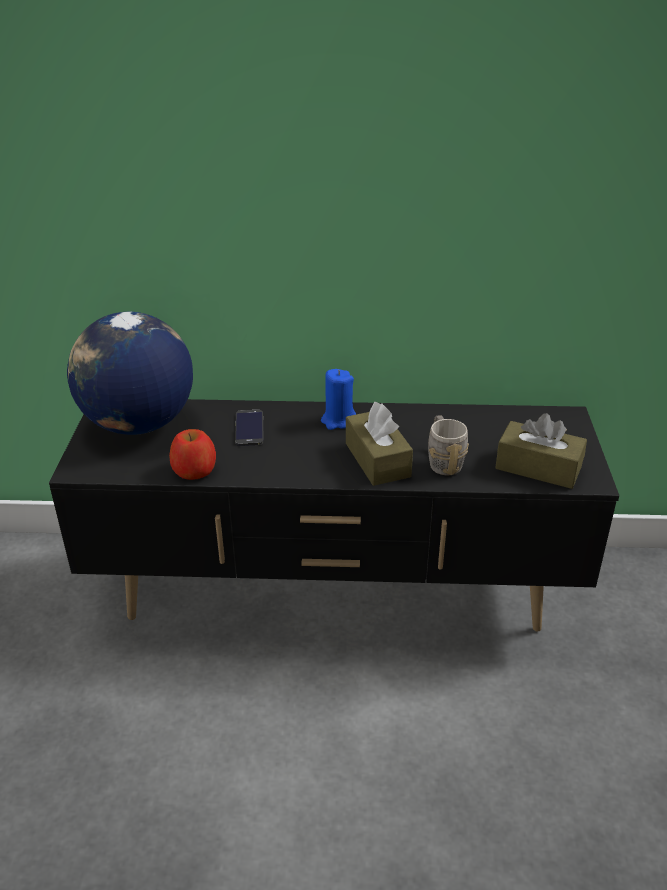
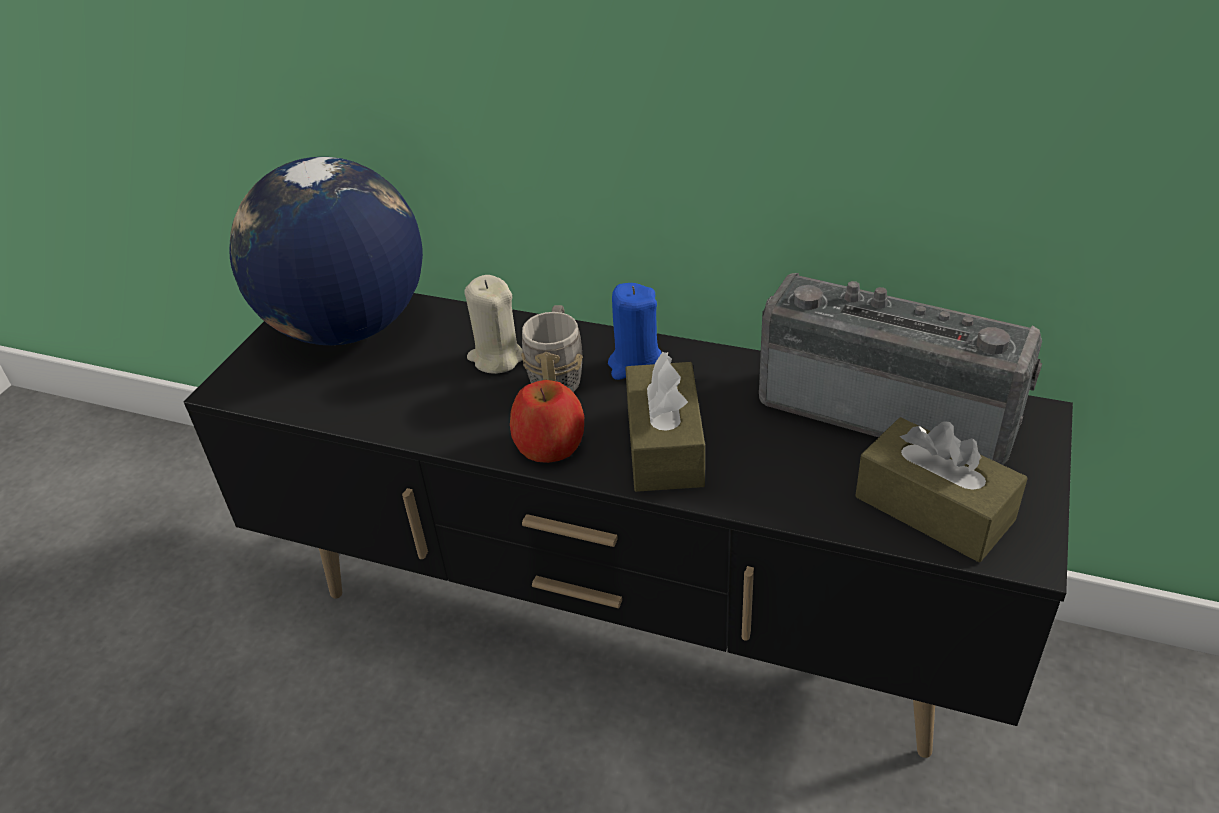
camera: 20 degrees right, 5 degrees up
apple [169,429,216,480] -> apple moved to [510,380,584,463]
phone [235,410,264,446] -> beige candle [465,275,523,374]
grey mug [428,415,469,475] -> grey mug moved to [521,305,583,392]
none -> radio [759,273,1042,465]

